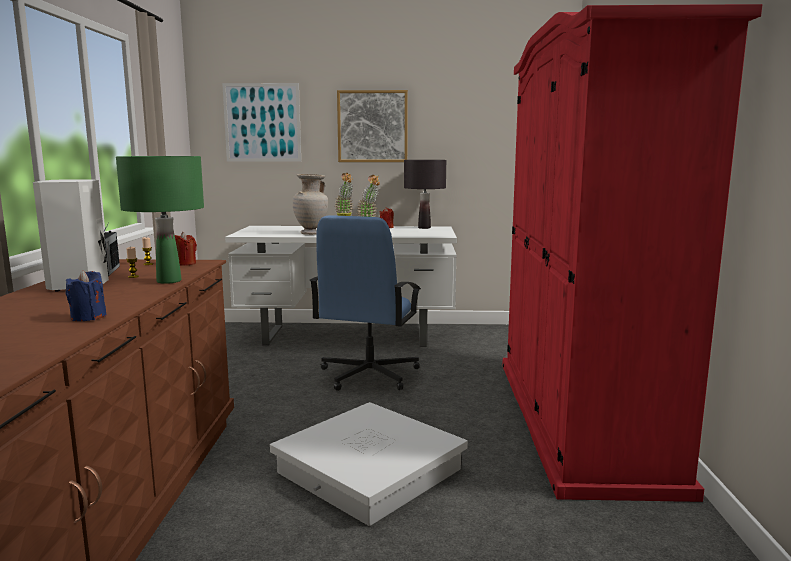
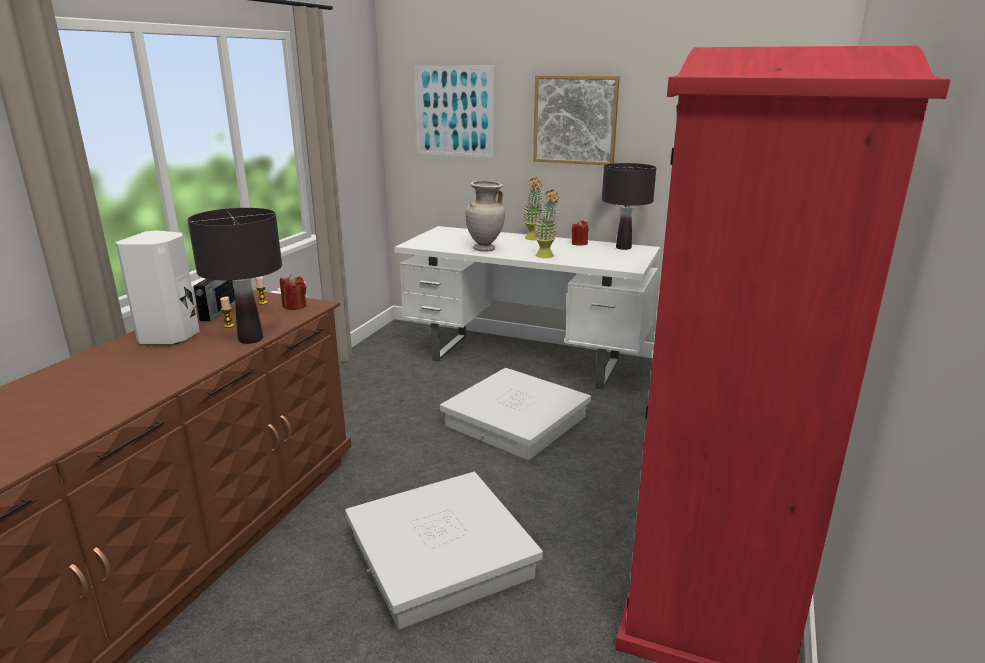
camera: 20 degrees right, 10 degrees up
blue candle [66,270,107,321] -> none
green table lamp [116,156,204,284] -> black table lamp [188,208,282,344]
blue office chair [310,215,421,391] -> white storage box [440,368,591,460]

